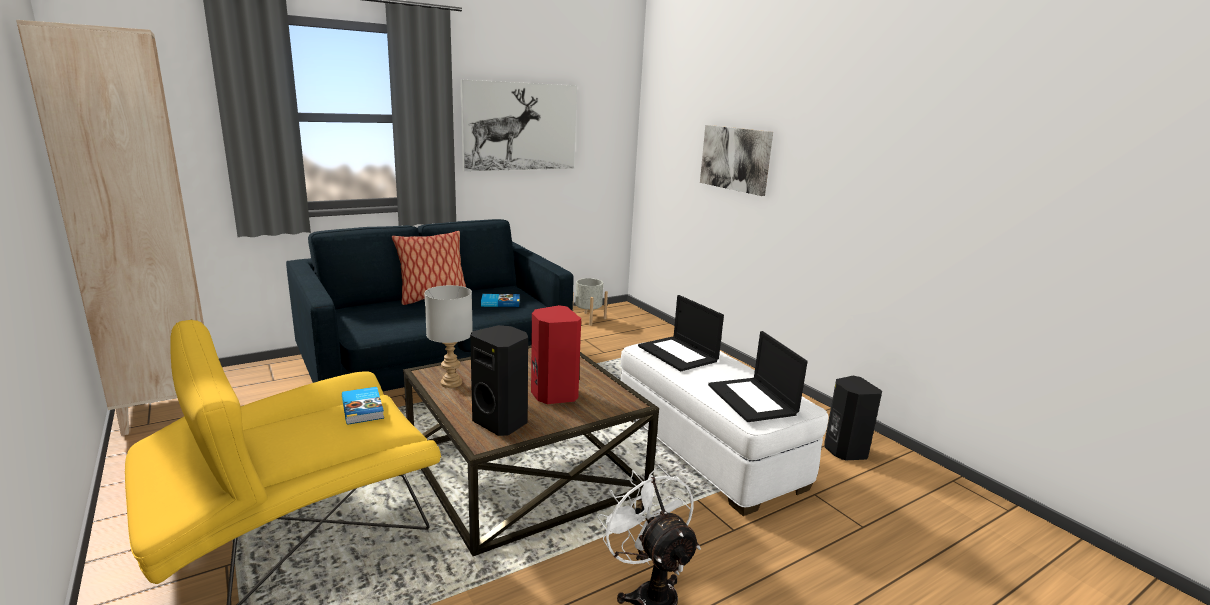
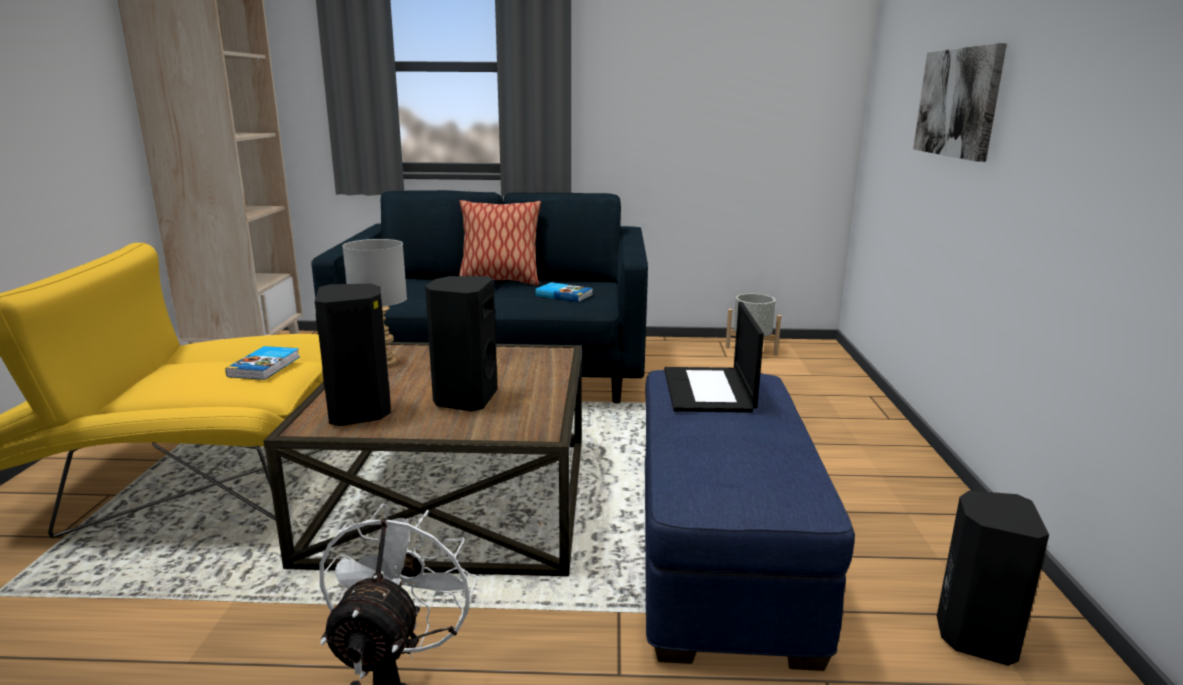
camera: 35 degrees right, 0 degrees up
picture [460,80,577,171] -> none
red speaker [531,305,581,404] -> black speaker [425,276,497,411]
white ottoman [621,343,828,516] -> blue ottoman [645,370,855,671]
laptop [708,331,808,422] -> none

